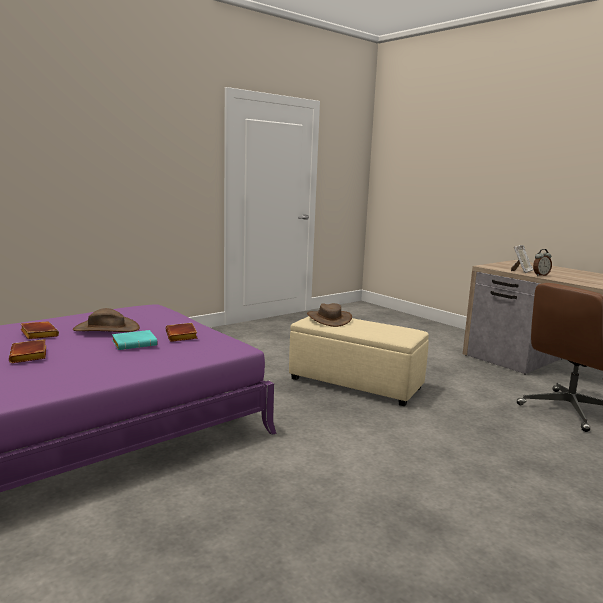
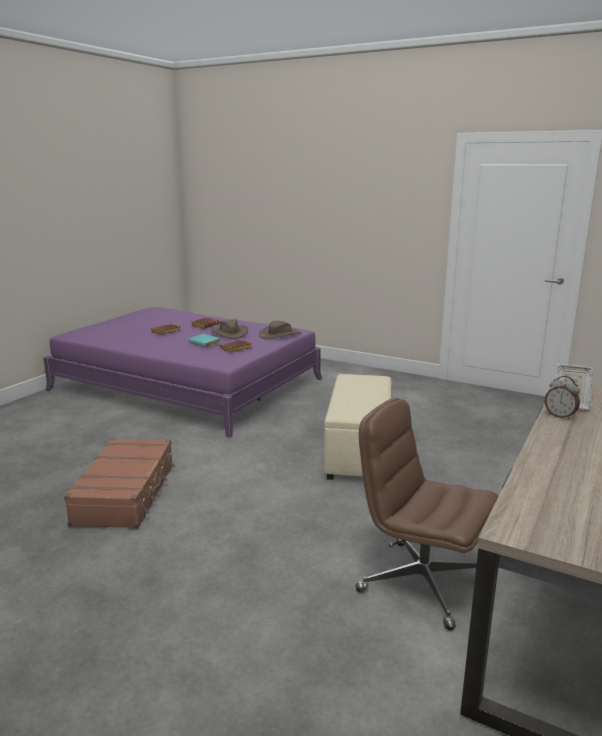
camera: 70 degrees right, 5 degrees up
brown hat [307,303,352,327] -> brown hat moved to [259,321,301,339]
none -> brown suitcase [64,438,175,528]

